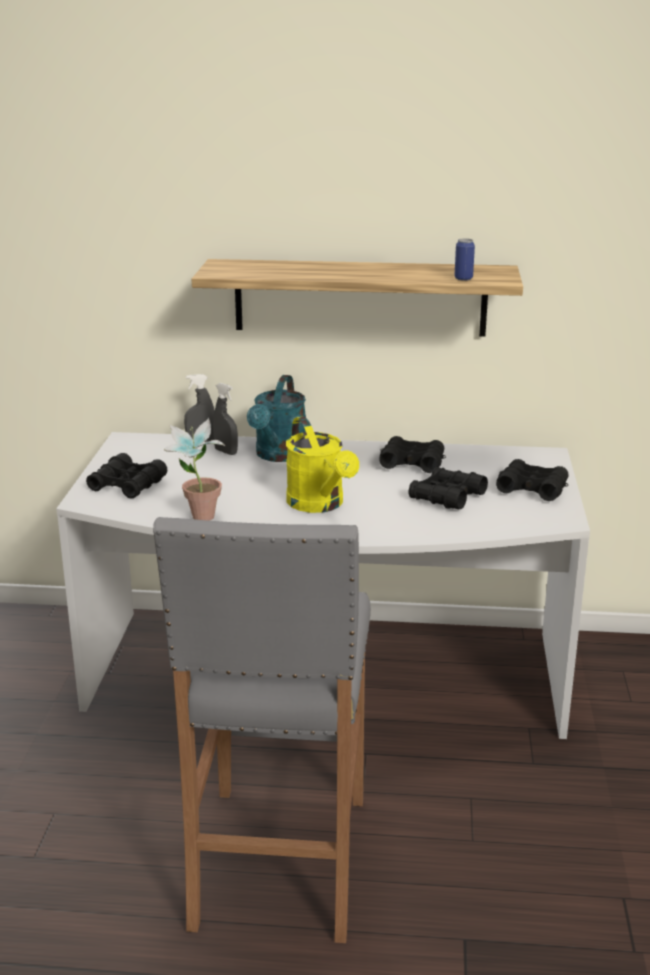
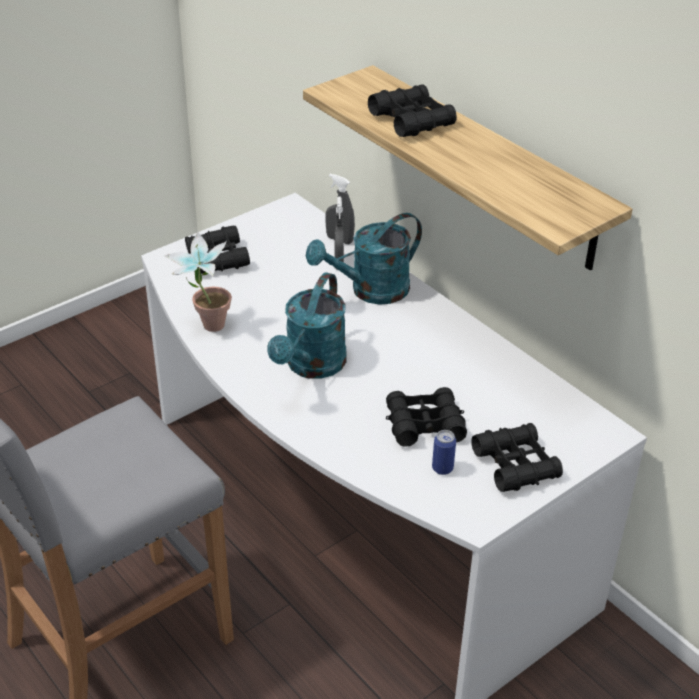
camera: 45 degrees right, 15 degrees up
yellow watering can [286,416,359,513] -> turquoise watering can [267,272,346,379]
black binoculars [380,436,446,473] -> black binoculars moved to [368,84,457,137]
can [454,238,475,281] -> can moved to [432,430,456,475]

